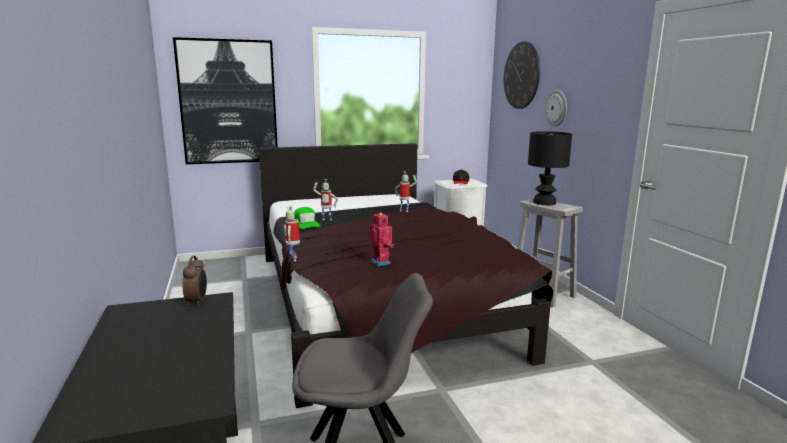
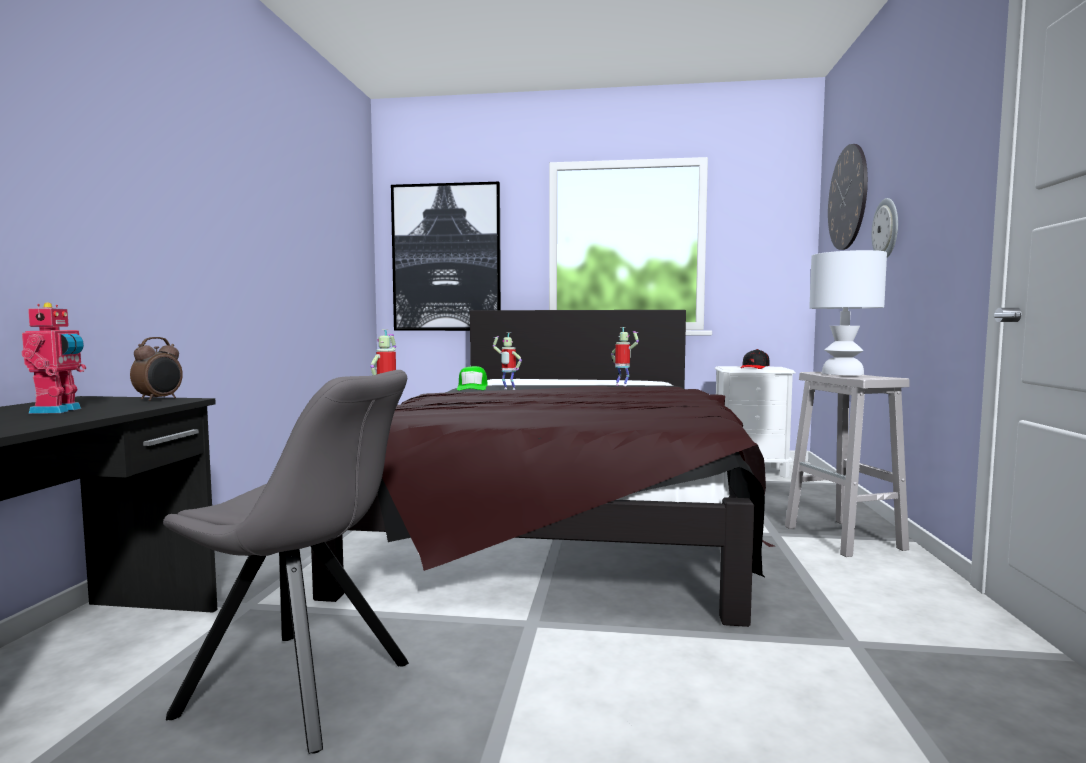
camera: 25 degrees right, 10 degrees down
toy robot [370,212,394,266] -> toy robot moved to [22,303,86,414]
black table lamp [528,131,572,205] -> white table lamp [809,250,887,375]

